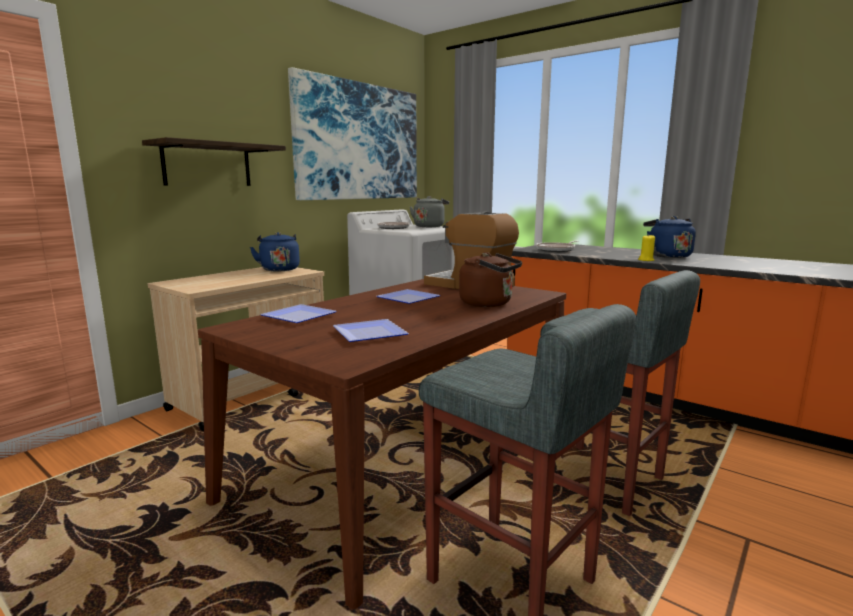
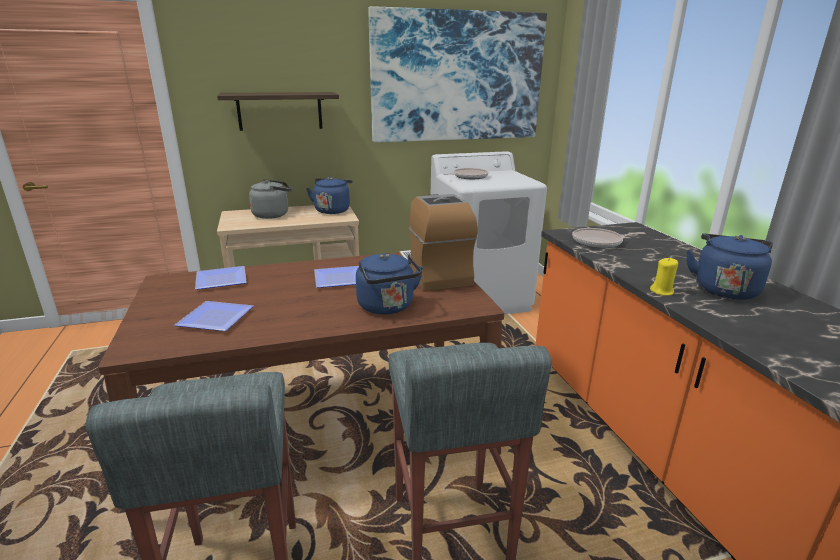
camera: 35 degrees right, 10 degrees up
grey kettle [410,196,449,227] -> grey kettle moved to [249,179,291,219]
brown kettle [459,252,522,307] -> blue kettle [356,253,423,314]

